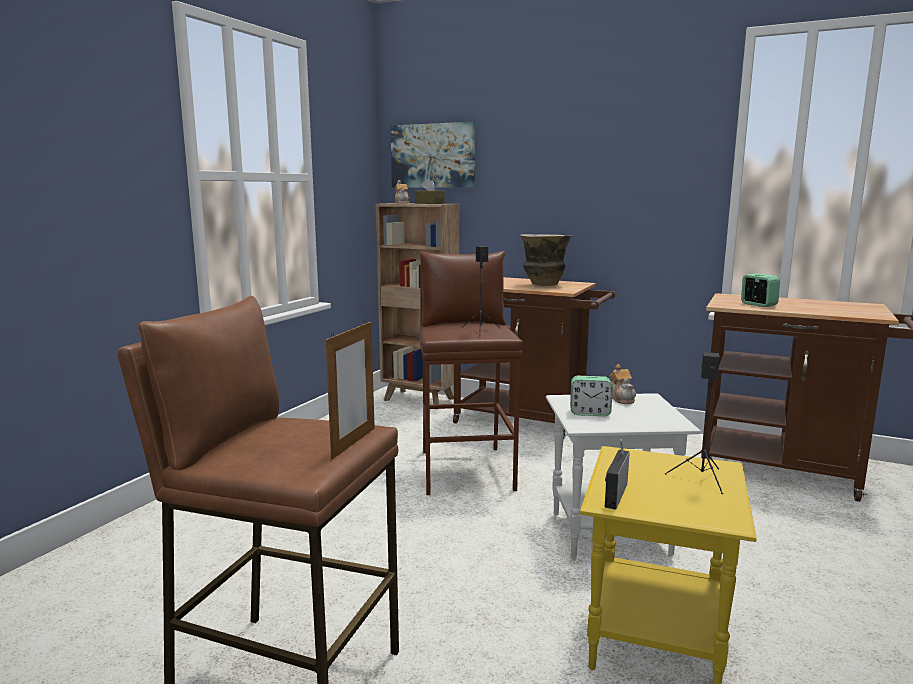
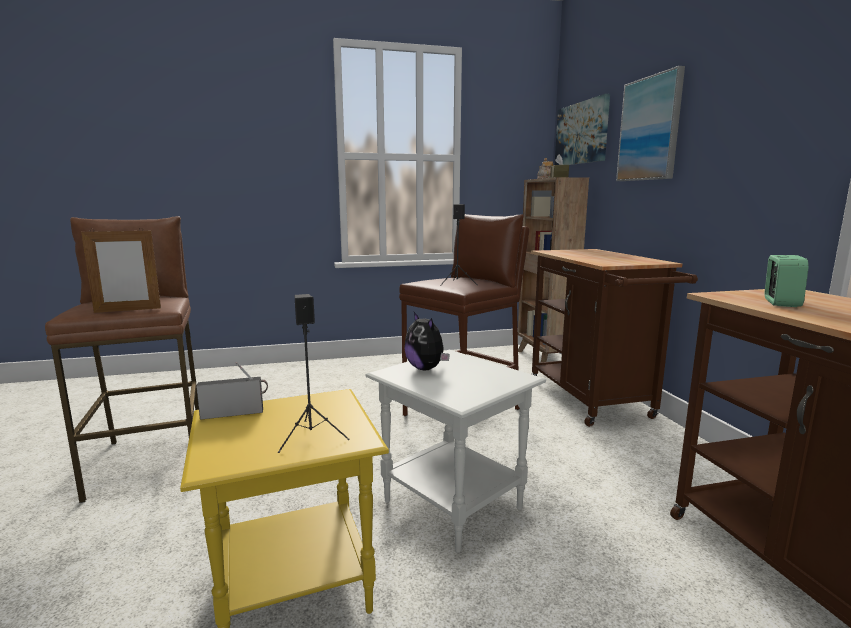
camera: 50 degrees right, 0 degrees up
vase [520,234,572,286] -> none
alarm clock [570,376,613,416] -> plush toy [404,312,450,370]
teapot [609,364,636,404] -> none
none -> picture [616,66,685,181]

